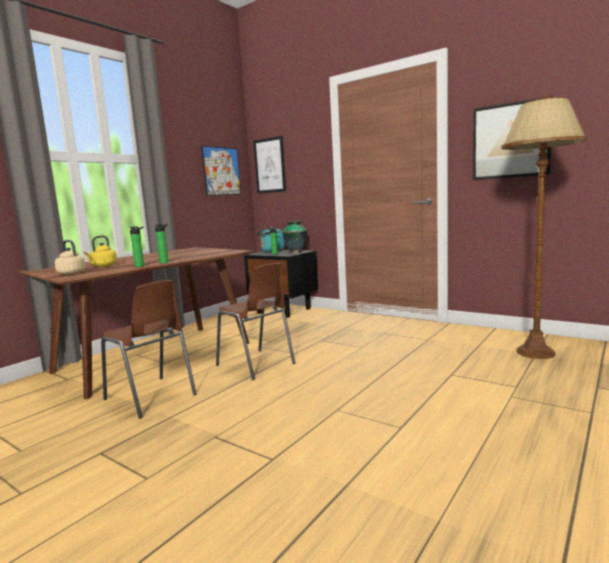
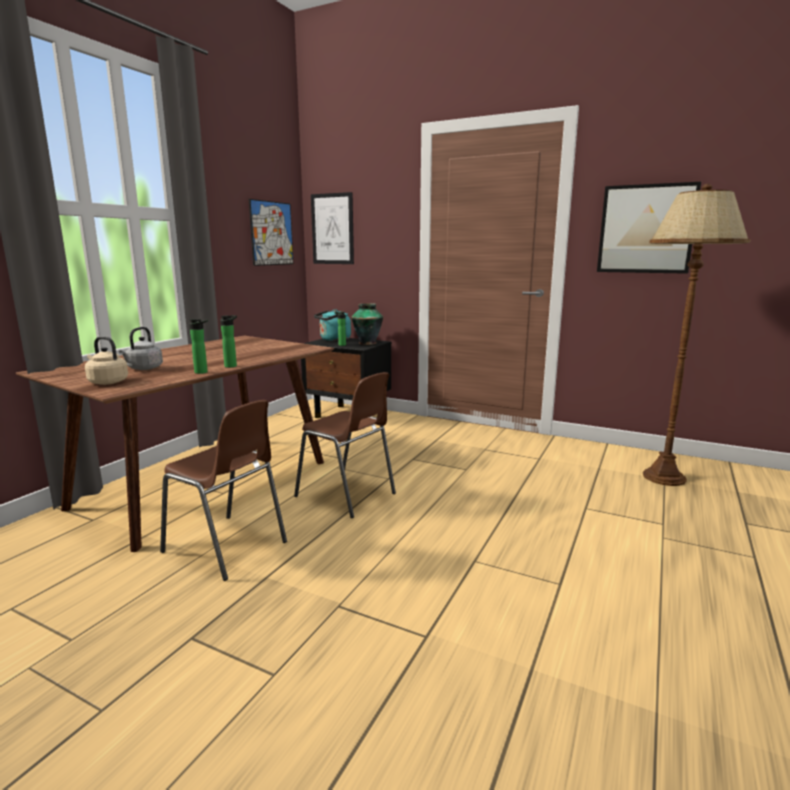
camera: 10 degrees left, 5 degrees up
yellow kettle [83,236,117,267] -> grey kettle [119,327,163,370]

